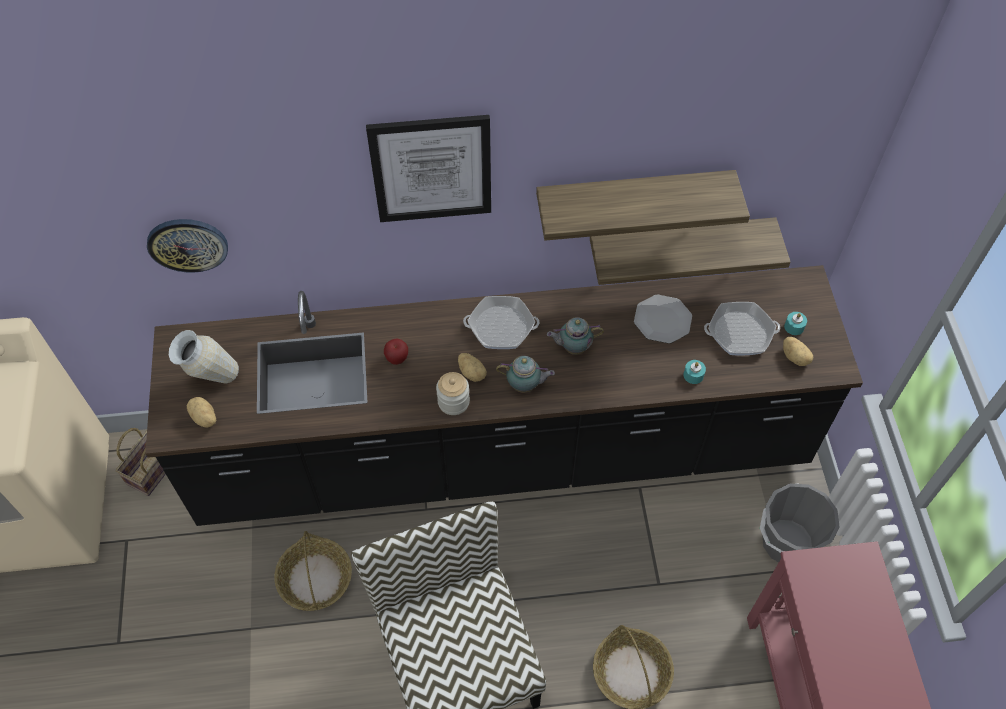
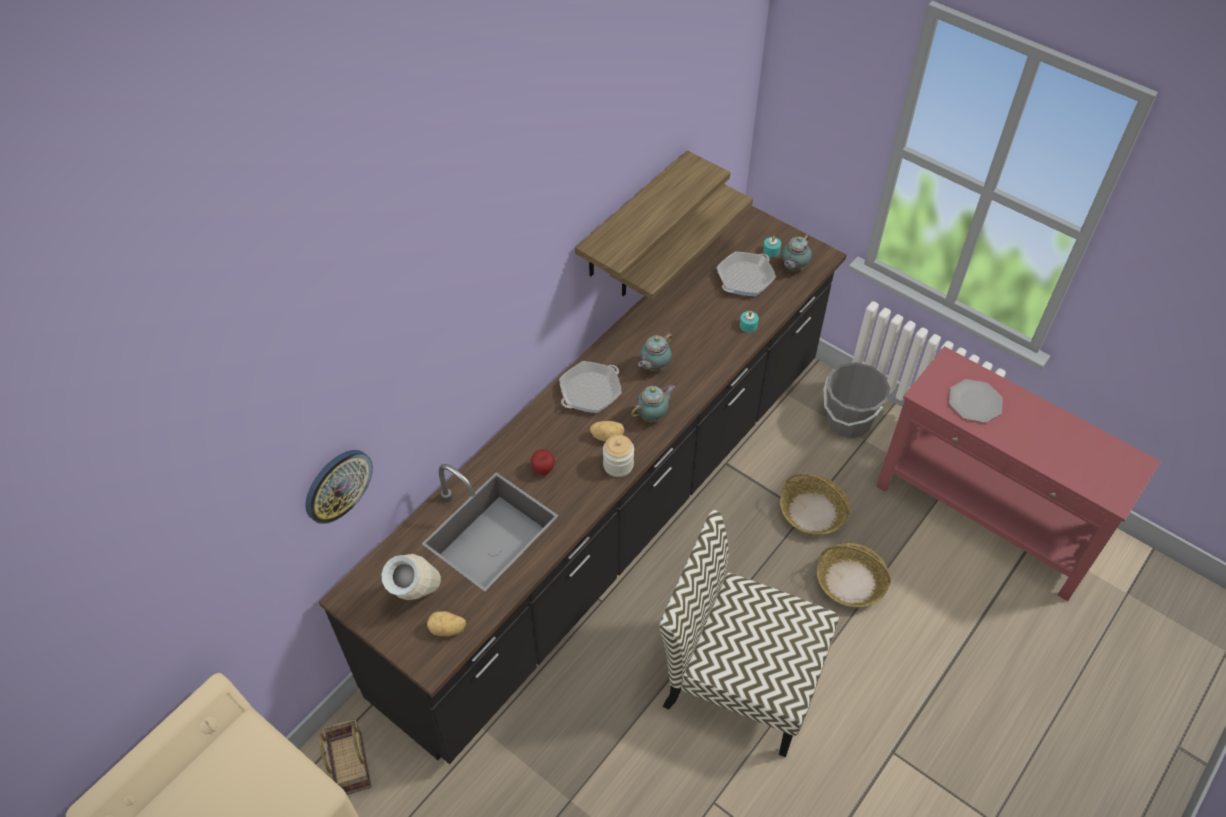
camera: 45 degrees left, 5 degrees down
basket [274,531,352,611] -> basket moved to [780,473,850,535]
picture [366,115,491,222] -> none
plate [634,294,692,343] -> plate moved to [949,379,1003,423]
potato [783,337,813,366] -> teapot [782,233,812,271]

